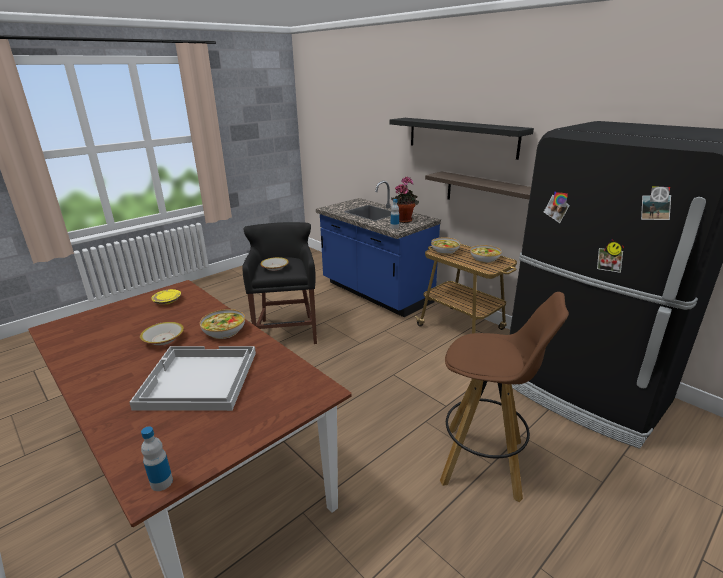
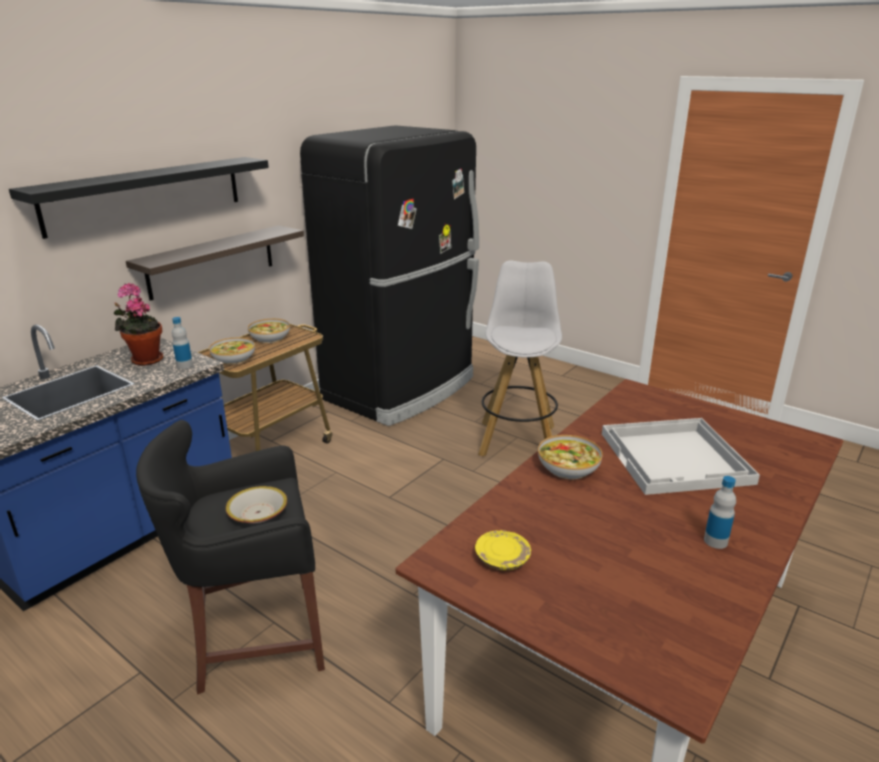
camera: 100 degrees left, 0 degrees up
bowl [140,322,184,346] -> none
bottle [141,426,173,491] -> bottle moved to [704,476,736,549]
brown stool [440,292,569,502] -> white stool [478,260,562,457]

